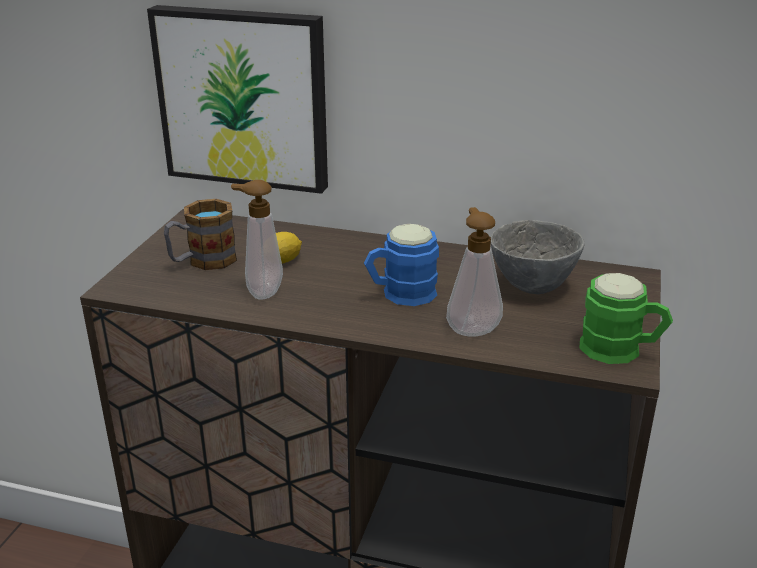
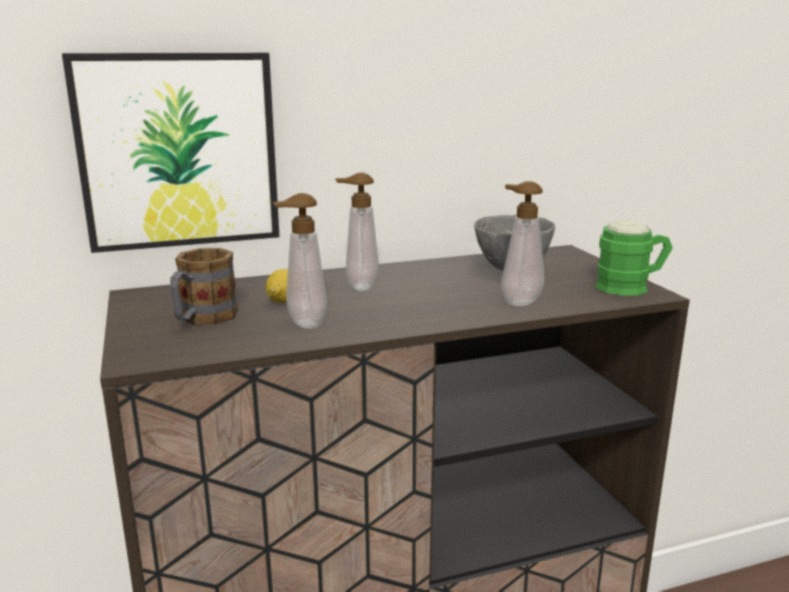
camera: 35 degrees left, 10 degrees down
blue mug [364,224,439,306] -> none
none -> soap dispenser [335,173,379,291]

